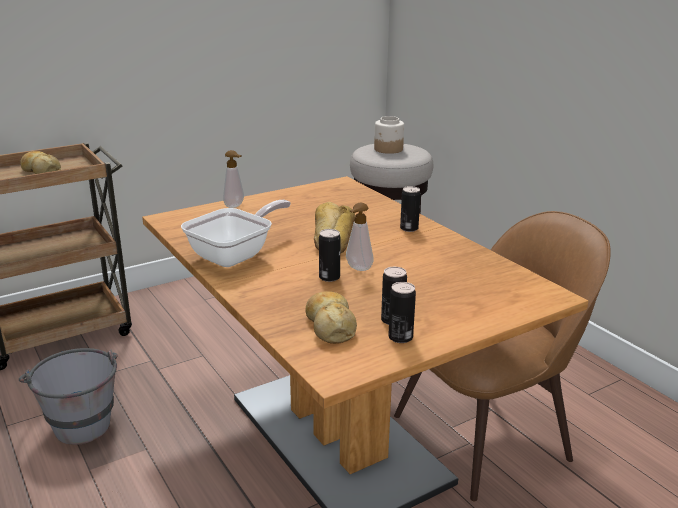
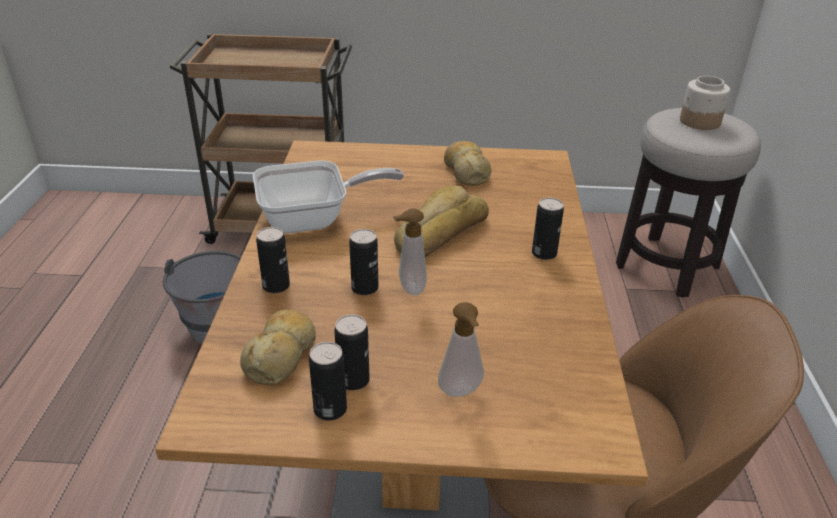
camera: 35 degrees right, 10 degrees up
bread [20,151,61,174] -> bread moved to [444,141,491,186]
soap dispenser [223,150,244,208] -> soap dispenser moved to [438,302,484,397]
none -> can [256,227,290,293]

